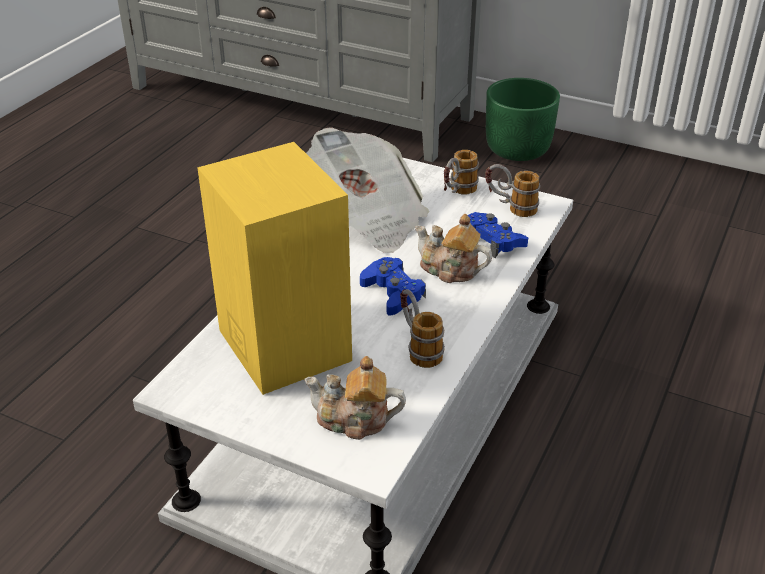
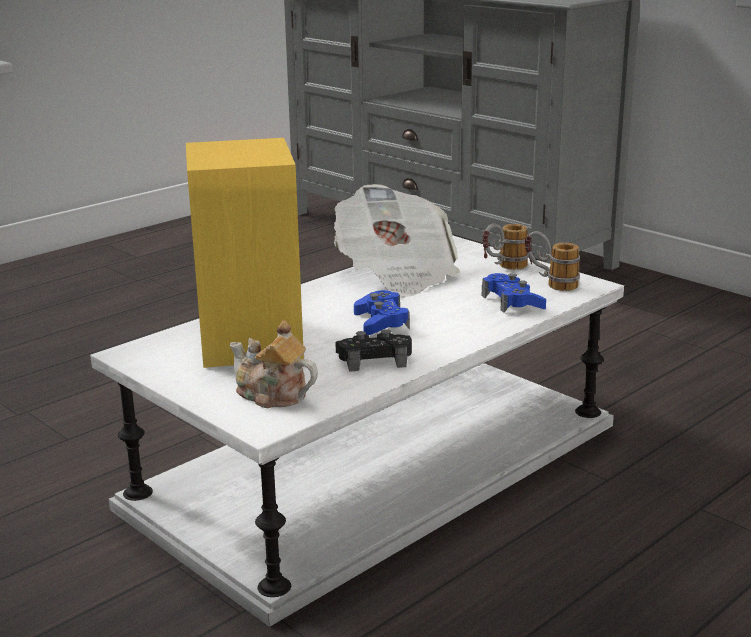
camera: 20 degrees right, 15 degrees down
mug [400,289,445,368] -> black game controller [335,329,412,372]
teapot [415,214,492,283] -> none
green planter [486,78,560,161] -> none

